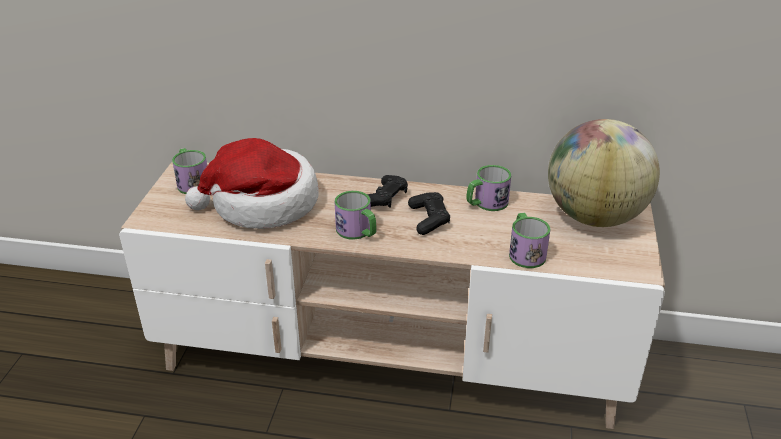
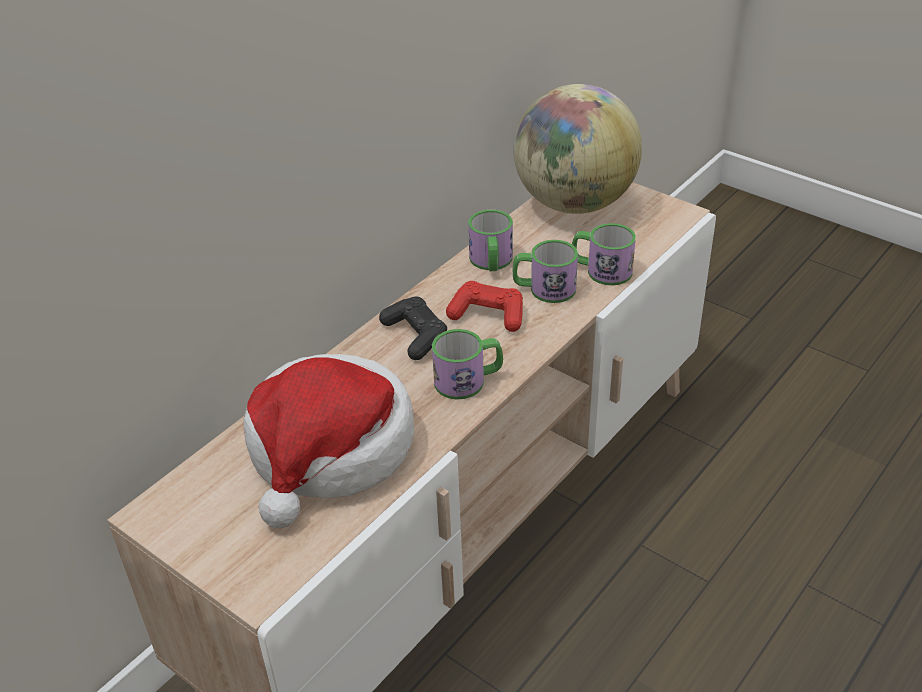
camera: 60 degrees left, 5 degrees up
mug [172,148,207,194] -> mug moved to [513,240,578,303]
black game controller [408,192,450,235] -> red game controller [446,281,523,332]

